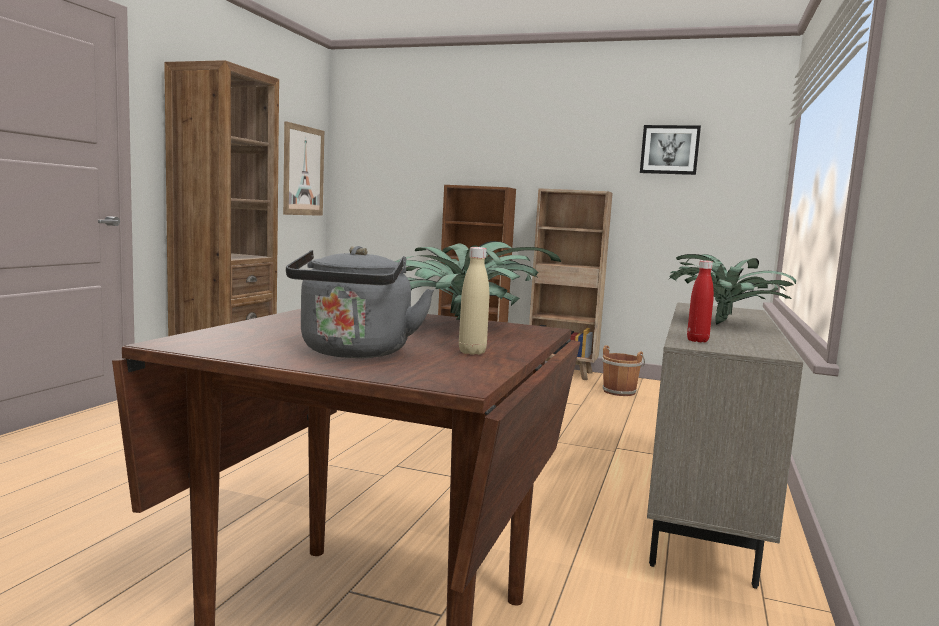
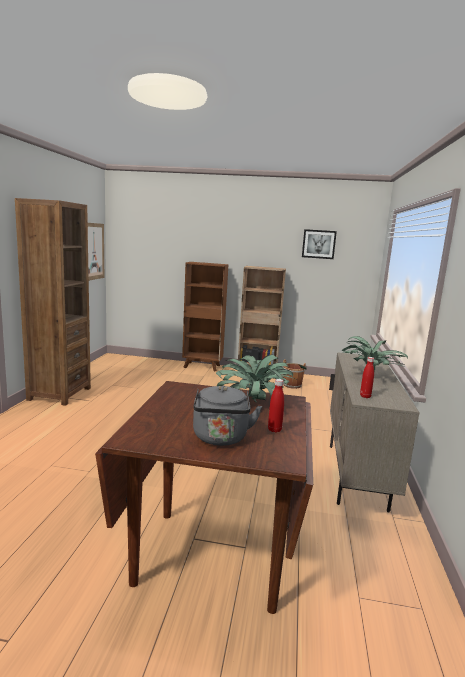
camera: 10 degrees left, 5 degrees up
beige bottle [459,247,489,355] -> red bottle [268,379,284,433]

